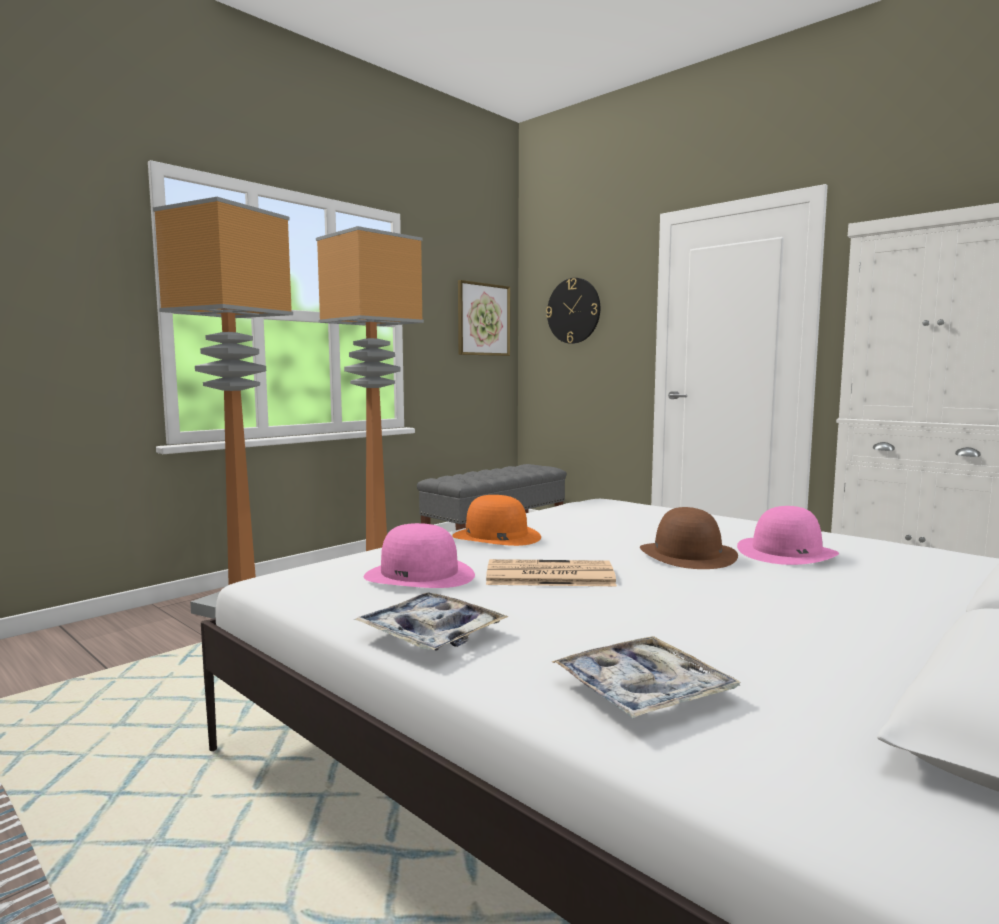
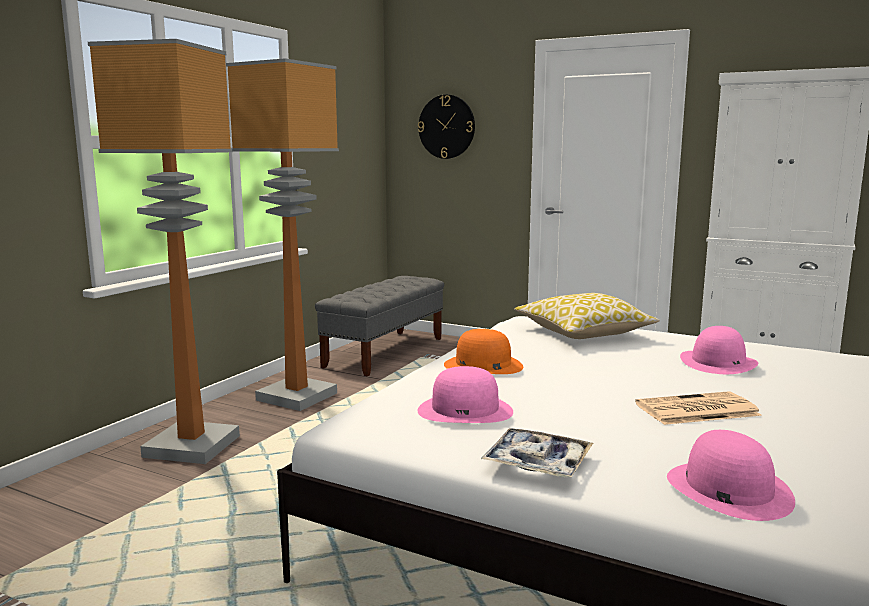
camera: 15 degrees left, 5 degrees up
picture [458,280,510,356] -> none
newspaper [486,559,617,586] -> newspaper moved to [635,392,762,425]
tray [552,636,741,718] -> pink hat [667,430,795,521]
brown hat [640,507,738,569] -> none
none -> pillow [514,293,660,339]

